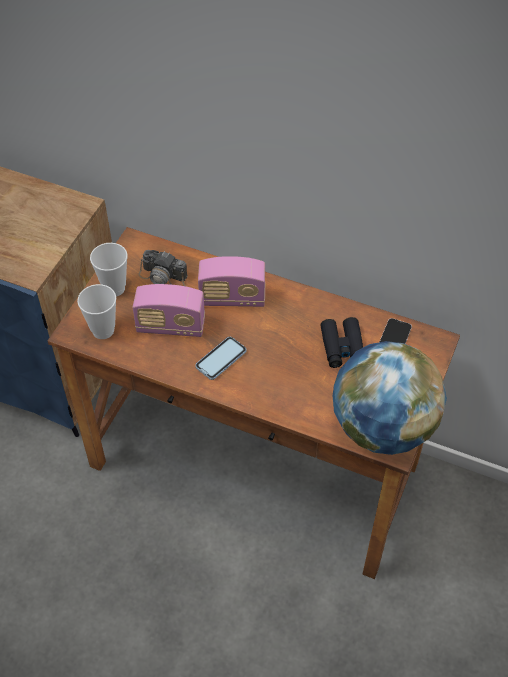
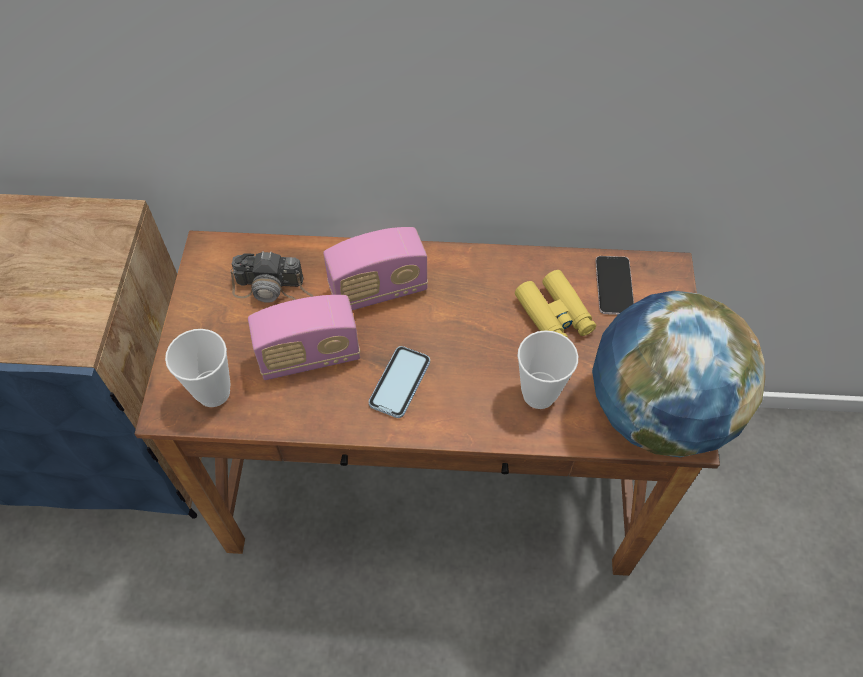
camera: 20 degrees left, 5 degrees up
cup [90,243,128,297] -> cup moved to [518,330,578,409]
black binoculars [320,317,363,368] -> yellow binoculars [515,270,596,338]

